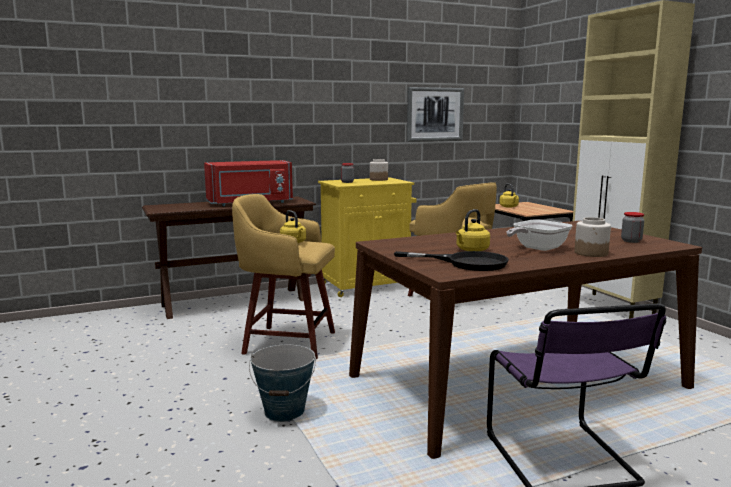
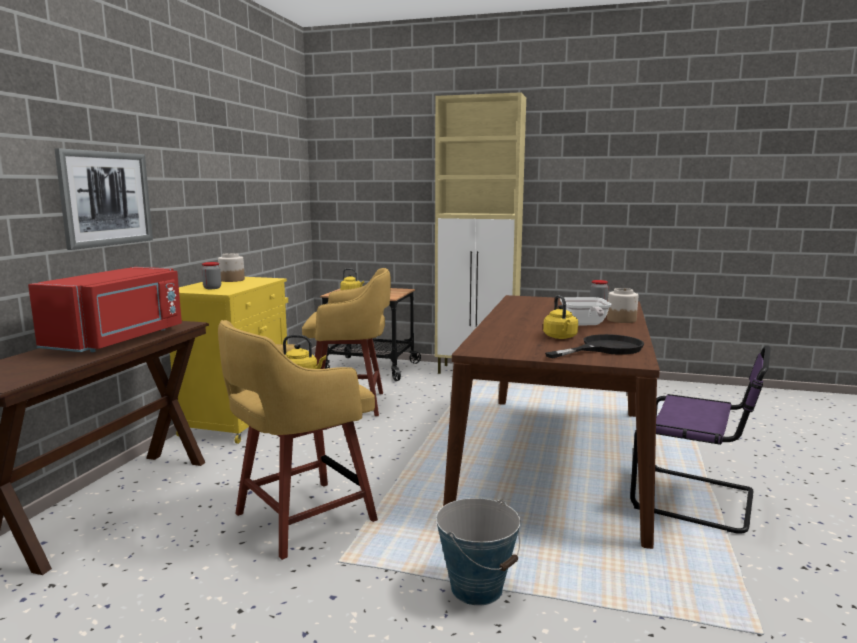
camera: 50 degrees left, 0 degrees up
picture [407,87,464,142] -> picture moved to [54,148,153,250]

